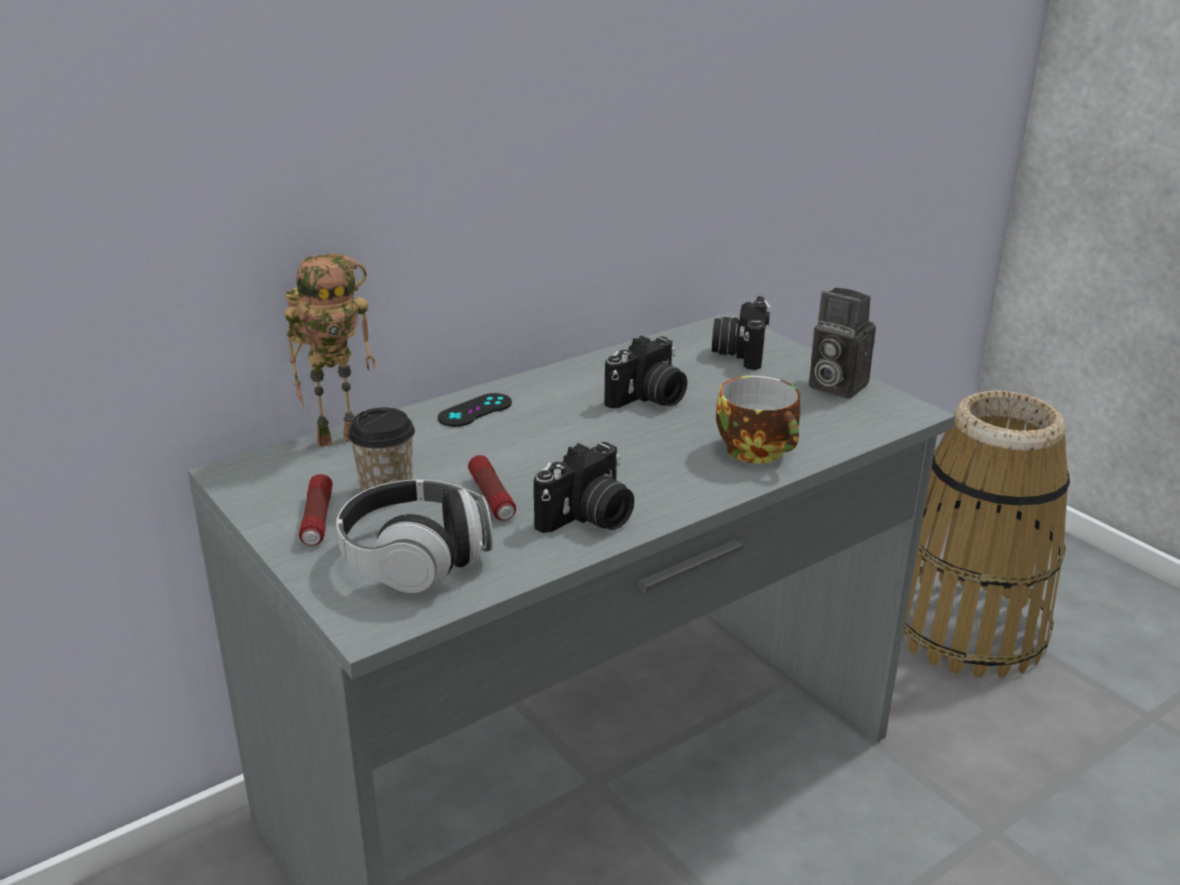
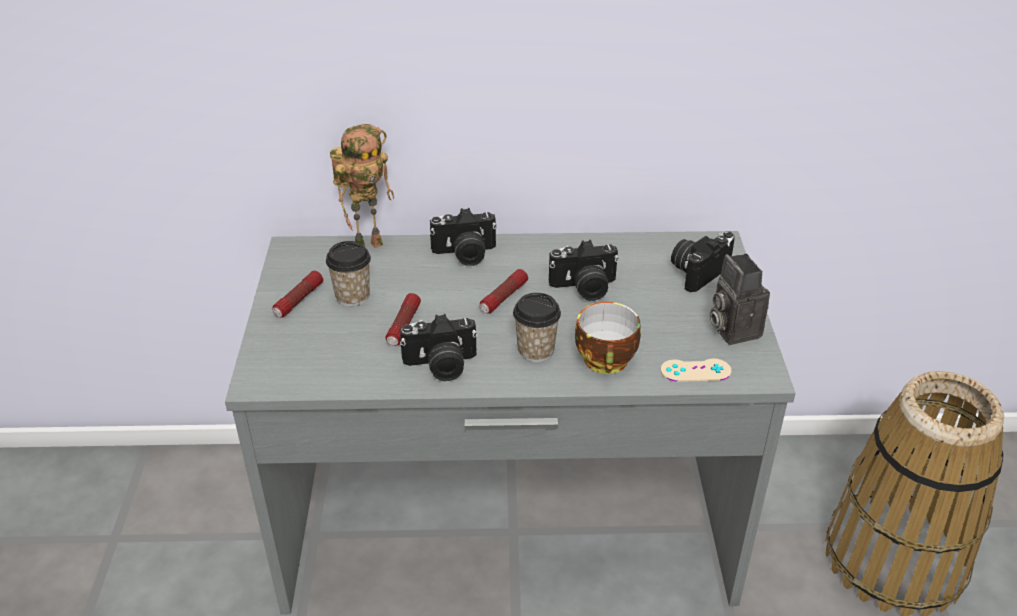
camera: 35 degrees right, 10 degrees up
toy robot [285,253,376,447] -> toy robot turned 45 degrees counterclockwise [330,124,394,248]
headphones [336,479,493,593] -> none
black game controller [438,393,512,427] -> camera [430,208,497,266]
none -> flashlight [480,269,528,314]
none -> cup [513,293,561,362]
none -> beige game controller [661,359,731,382]

